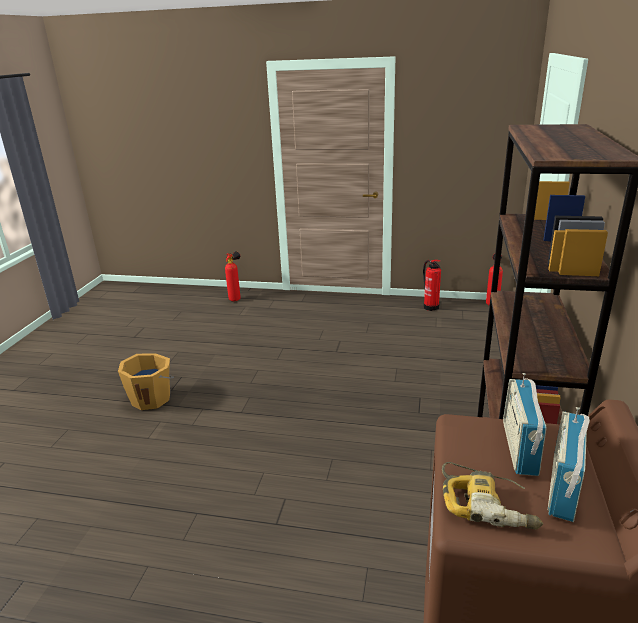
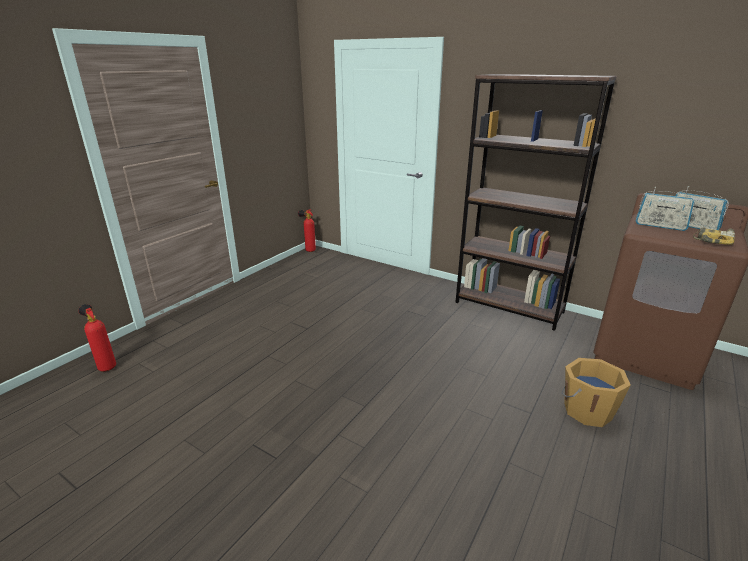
camera: 70 degrees left, 0 degrees up
orange bucket [118,353,174,410] -> orange bucket moved to [561,358,631,427]
fire extinguisher [423,260,441,311] -> none

